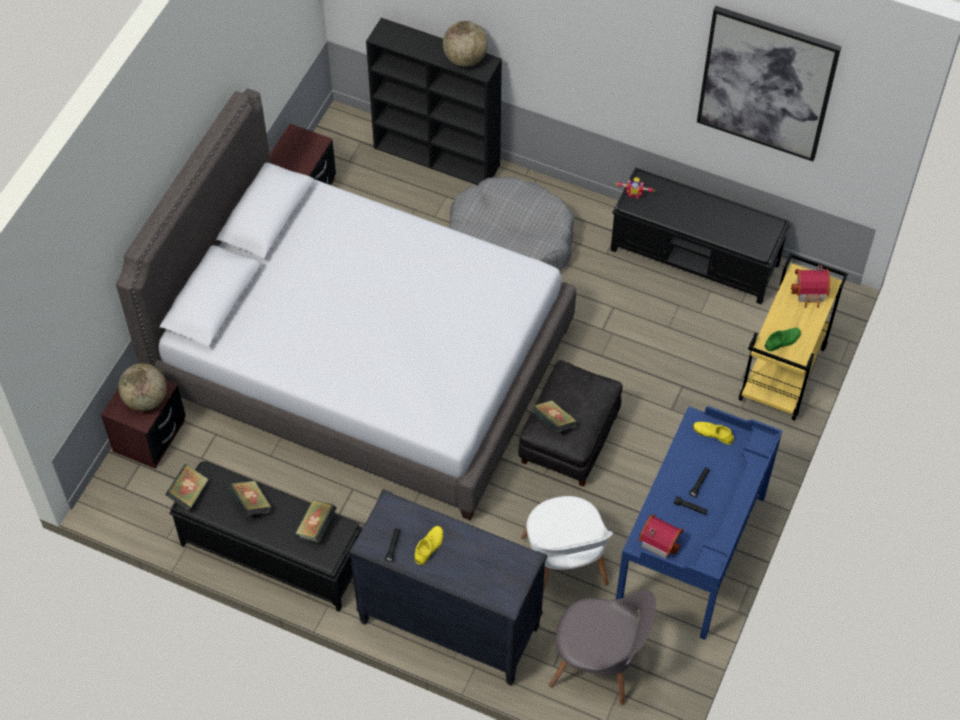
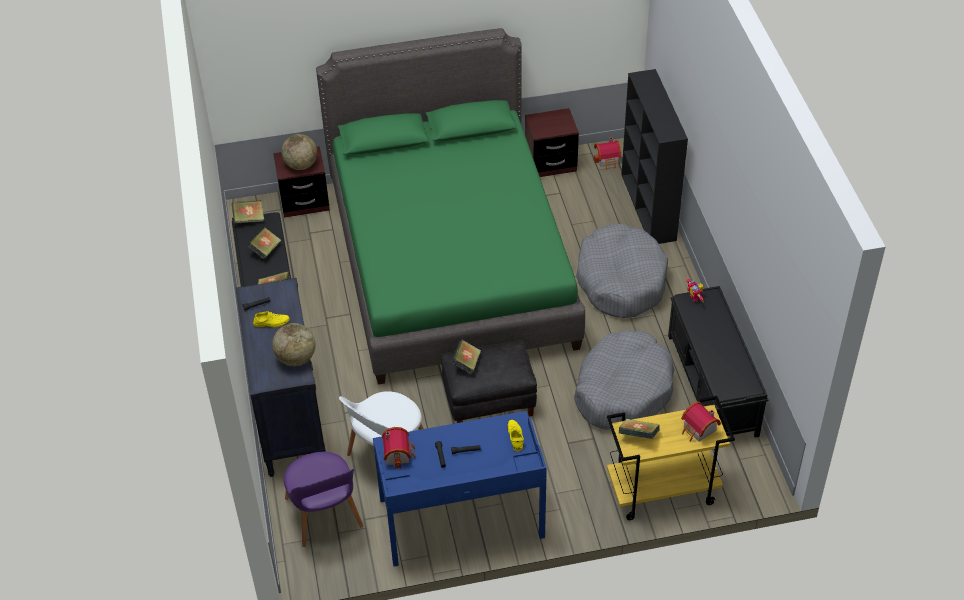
camera: 55 degrees right, 10 degrees down
grey bed [116,89,576,520] -> green bed [316,28,585,385]
globe [443,21,488,67] -> globe moved to [272,323,315,366]
grey chair [549,590,656,705] -> purple chair [284,452,363,547]
picture [697,6,841,161] -> none
green shoe [765,328,801,351] -> book [619,419,660,439]
none -> grey dog bed [574,330,674,430]
none -> toy house [594,137,621,170]

